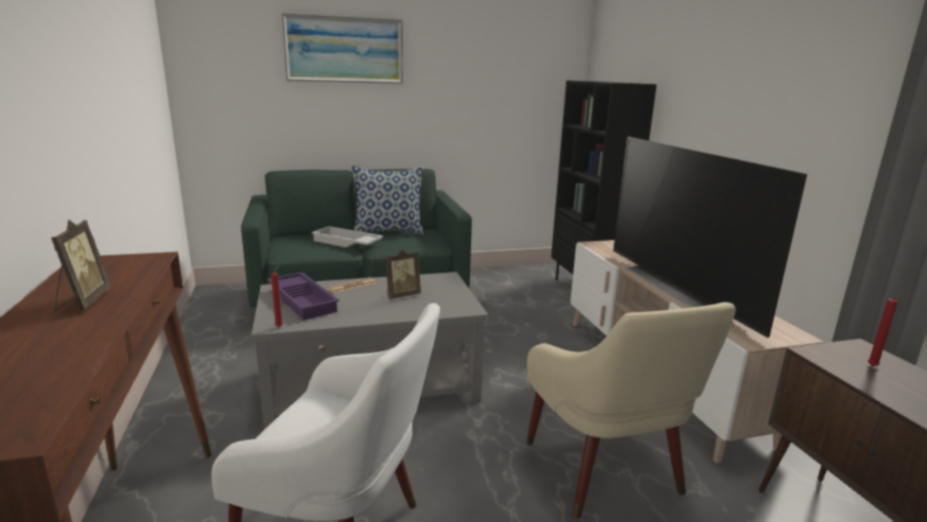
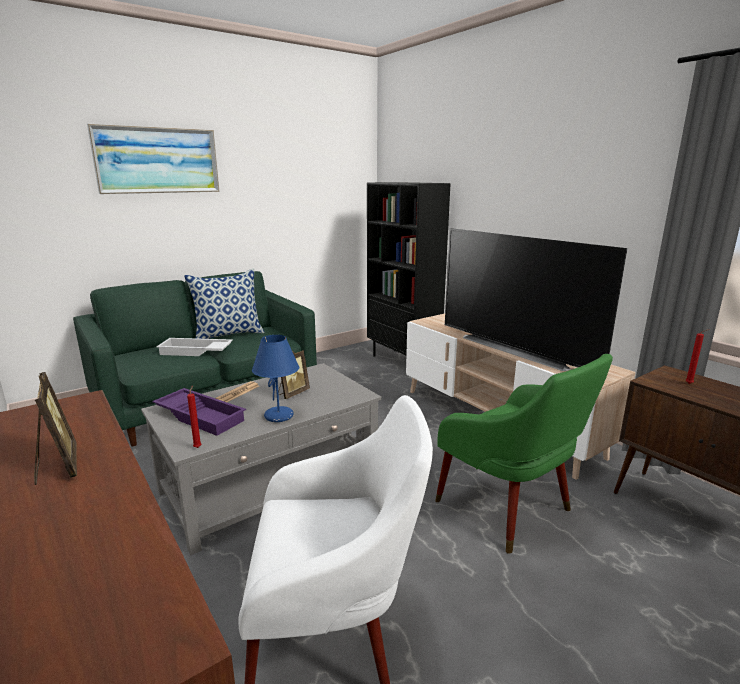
camera: 20 degrees left, 0 degrees up
beige armchair [527,302,736,519] -> green armchair [435,354,613,554]
none -> blue table lamp [252,335,299,422]

